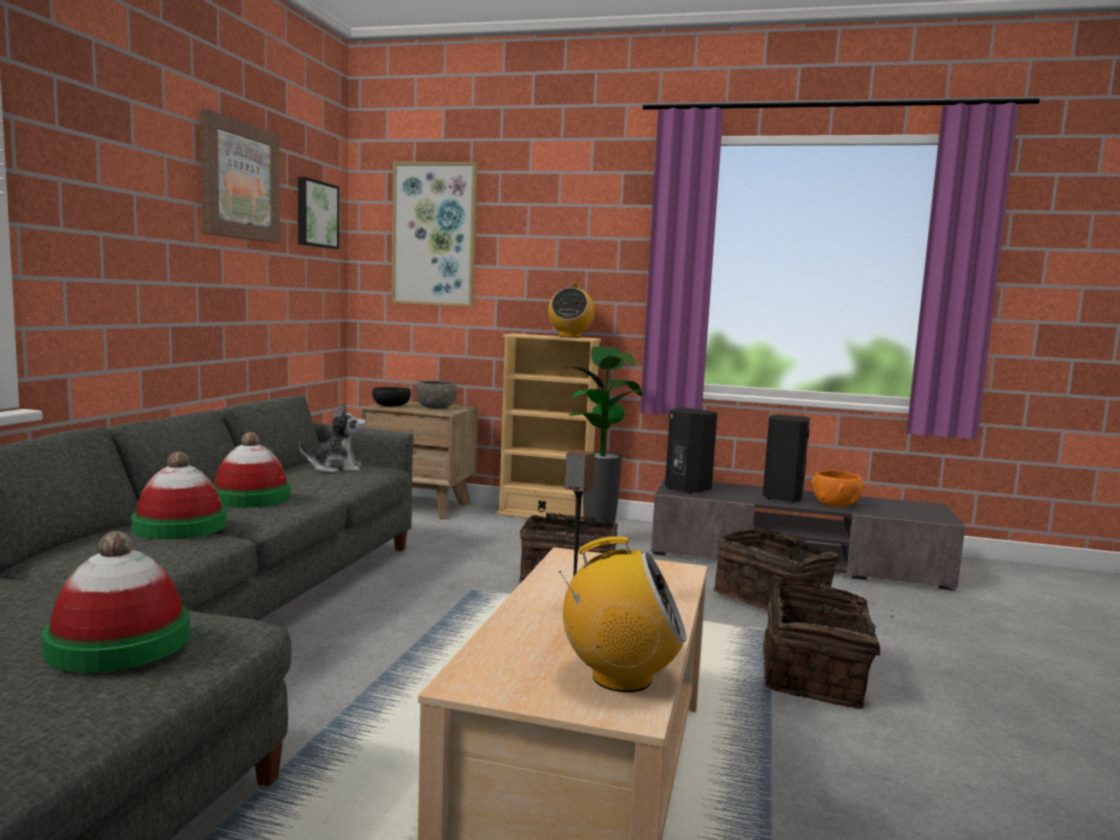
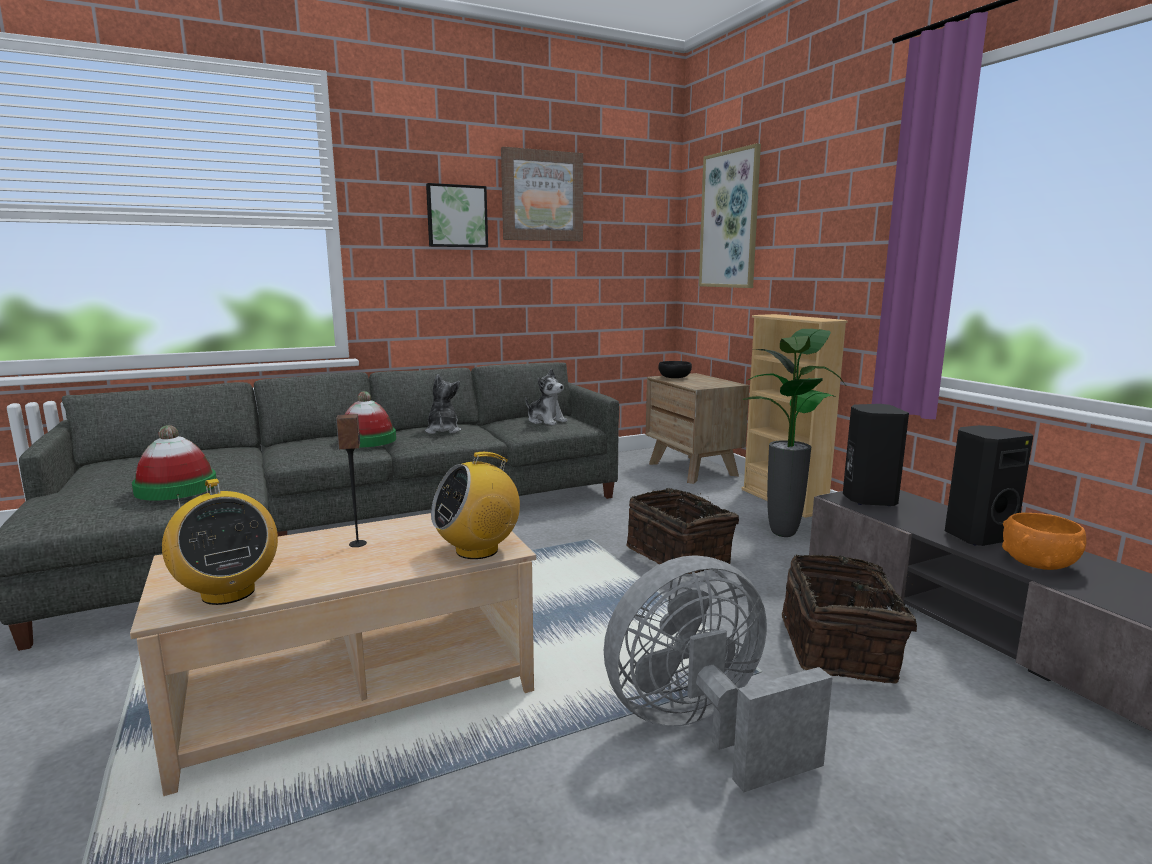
camera: 50 degrees right, 5 degrees up
hat [214,432,290,508] -> plush toy [425,374,461,434]
picture [298,177,339,249] -> picture moved to [426,183,488,247]
grey bowl [416,381,456,409] -> none
radio [548,282,595,338] -> radio moved to [431,452,520,559]
basket [763,581,893,709] -> grey fan [604,555,833,792]

